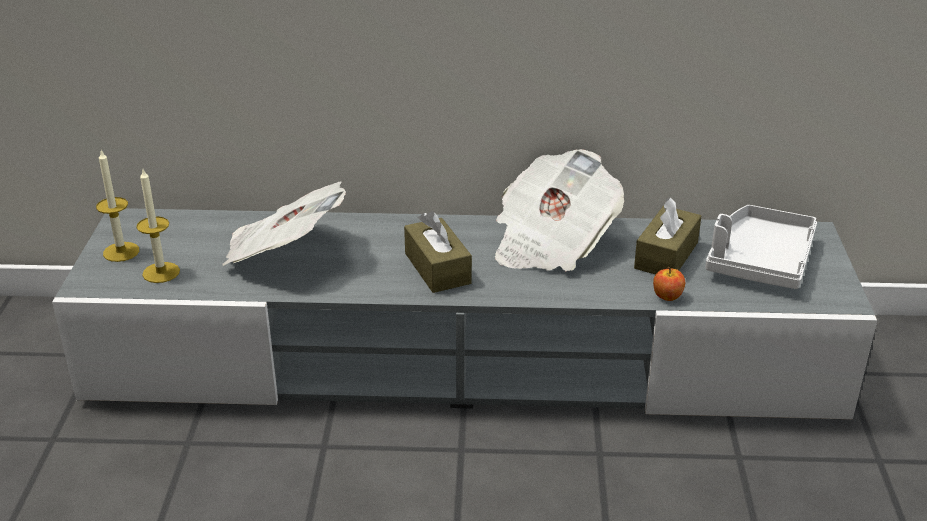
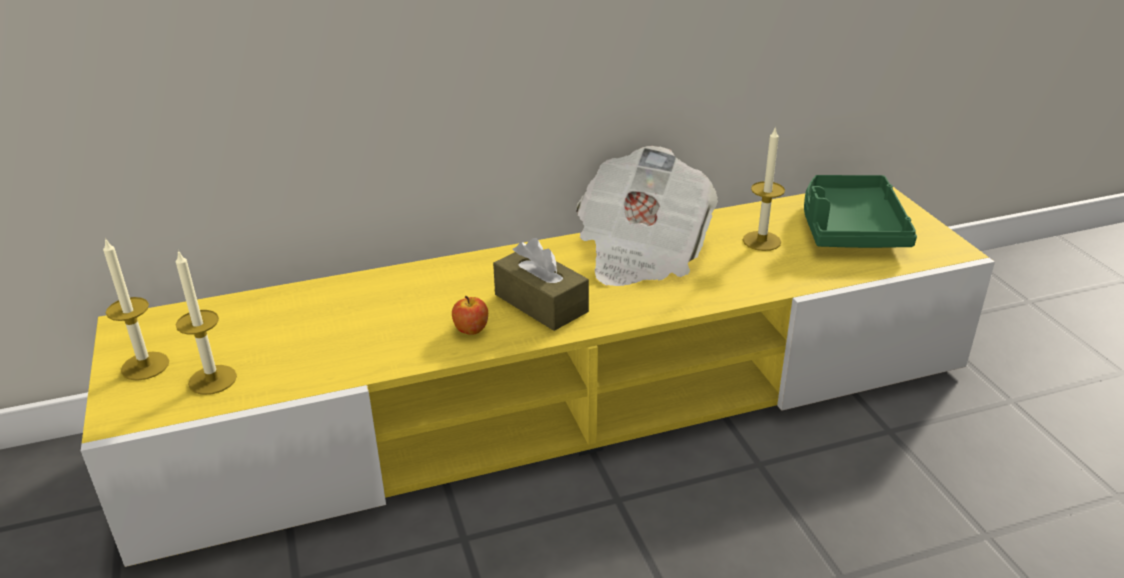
camera: 20 degrees left, 0 degrees up
grey tv stand [52,208,877,419] -> yellow tv stand [81,187,995,567]
newspaper [222,181,346,266] -> none
brown tissue box [634,197,701,275] -> candle [743,126,785,251]
apple [653,267,685,301] -> apple moved to [452,296,488,335]
grey tray [705,205,817,289] -> green tray [804,175,917,248]

